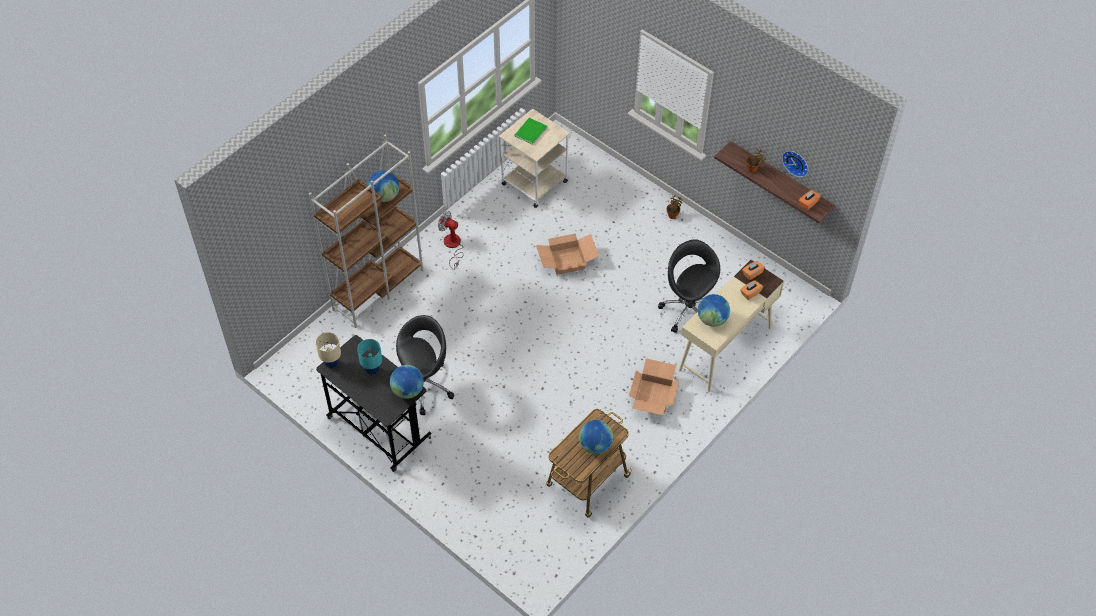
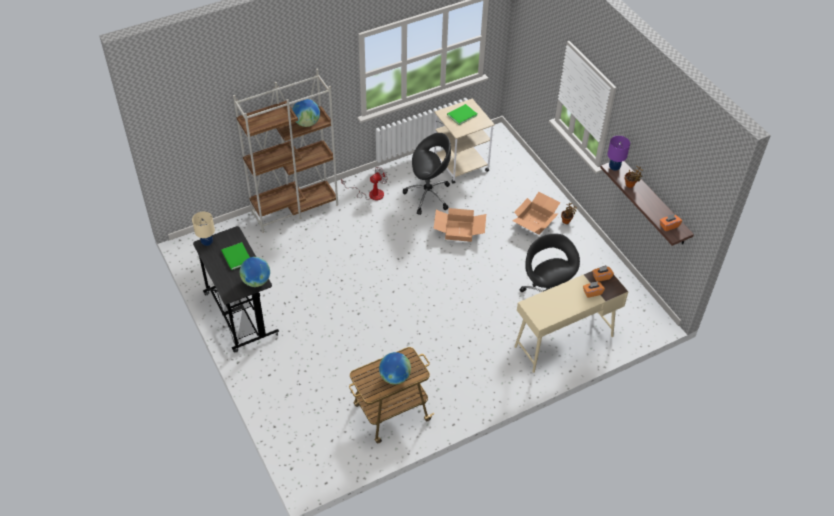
camera: 20 degrees right, 5 degrees down
turquoise table lamp [357,339,382,375] -> green book [221,242,250,270]
black office chair [396,315,454,415] -> black office chair moved to [403,133,451,215]
fan [438,211,464,270] -> fan turned 90 degrees clockwise [341,167,388,200]
cardboard box [629,358,679,415] -> cardboard box moved to [513,192,561,235]
globe [698,294,730,327] -> none
wall clock [782,151,808,177] -> none
none -> purple table lamp [608,136,630,171]

